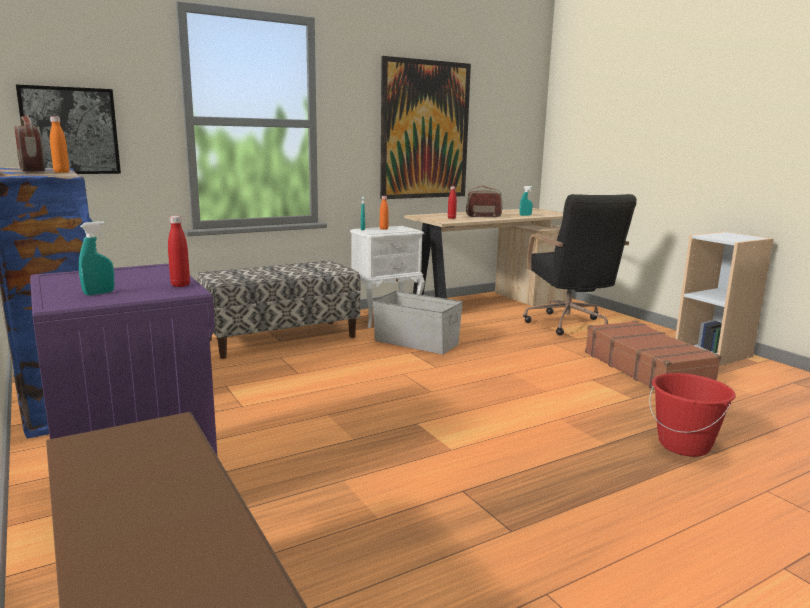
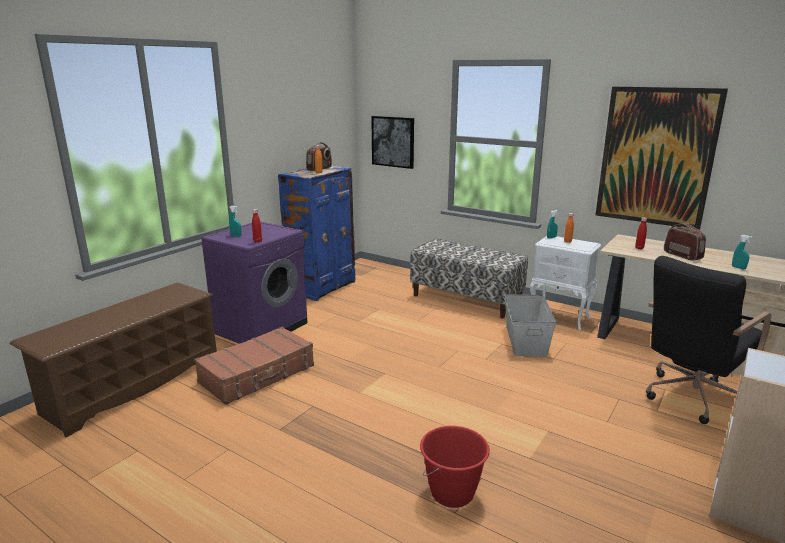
camera: 65 degrees right, 5 degrees up
brown suitcase [585,321,721,390] -> brown suitcase moved to [194,327,314,405]

